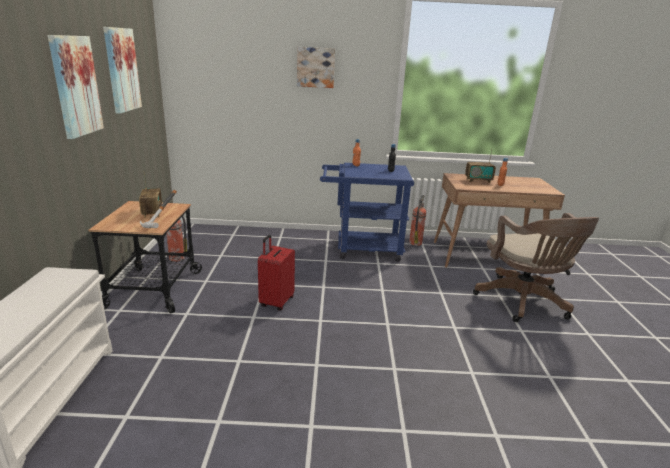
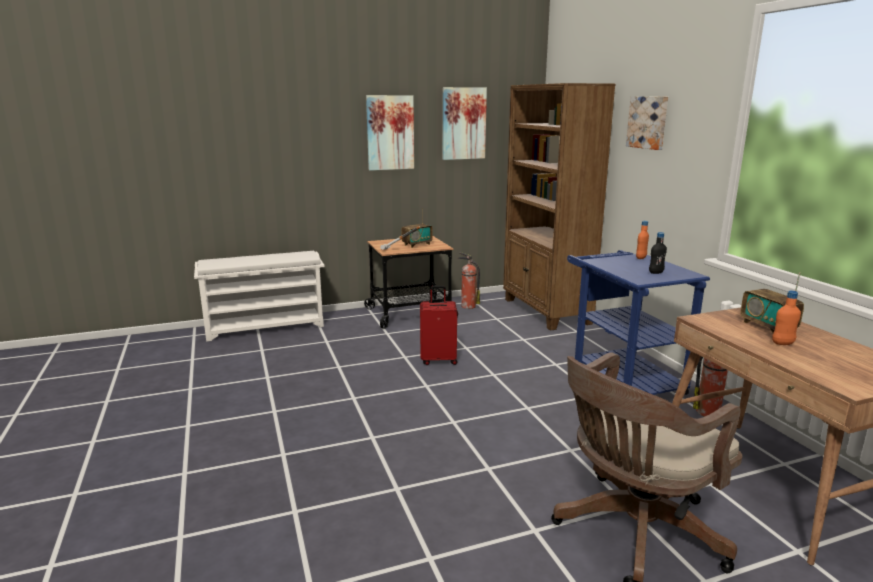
camera: 70 degrees right, 5 degrees down
none -> brown bookcase [503,83,616,331]

